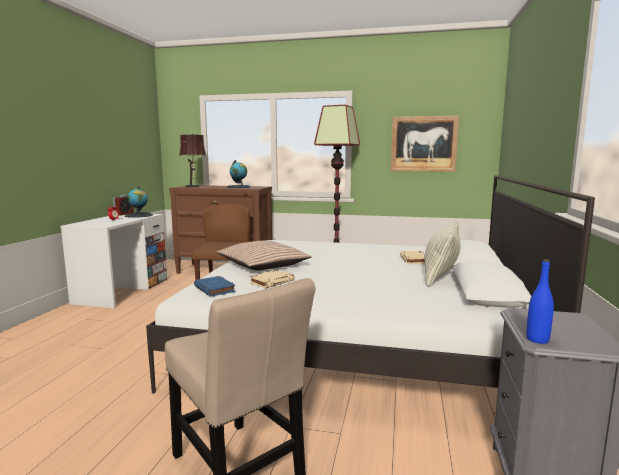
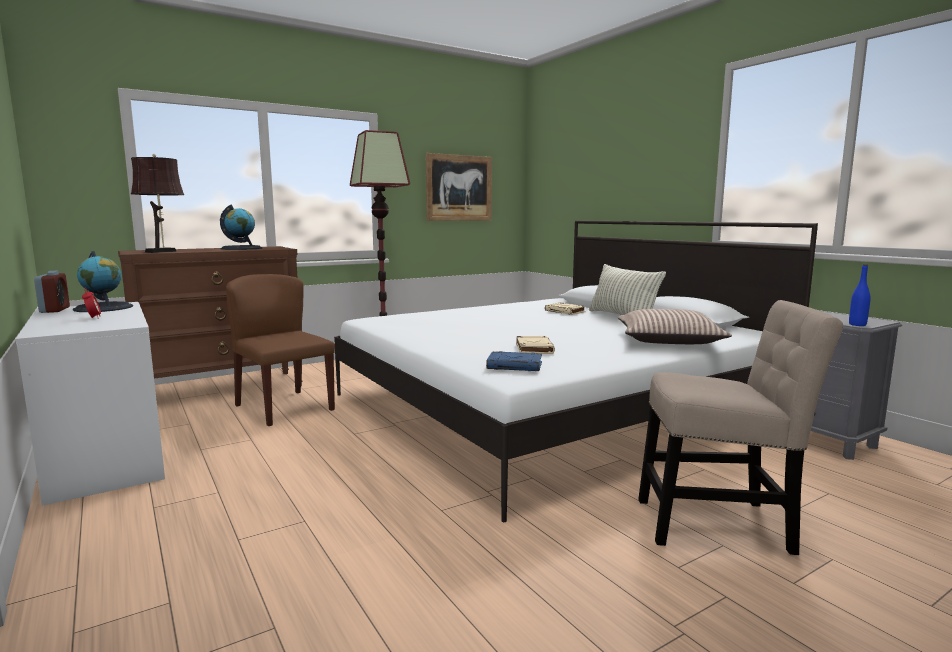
camera: 45 degrees left, 0 degrees up
pillow [217,240,311,270] -> pillow moved to [618,309,732,344]

